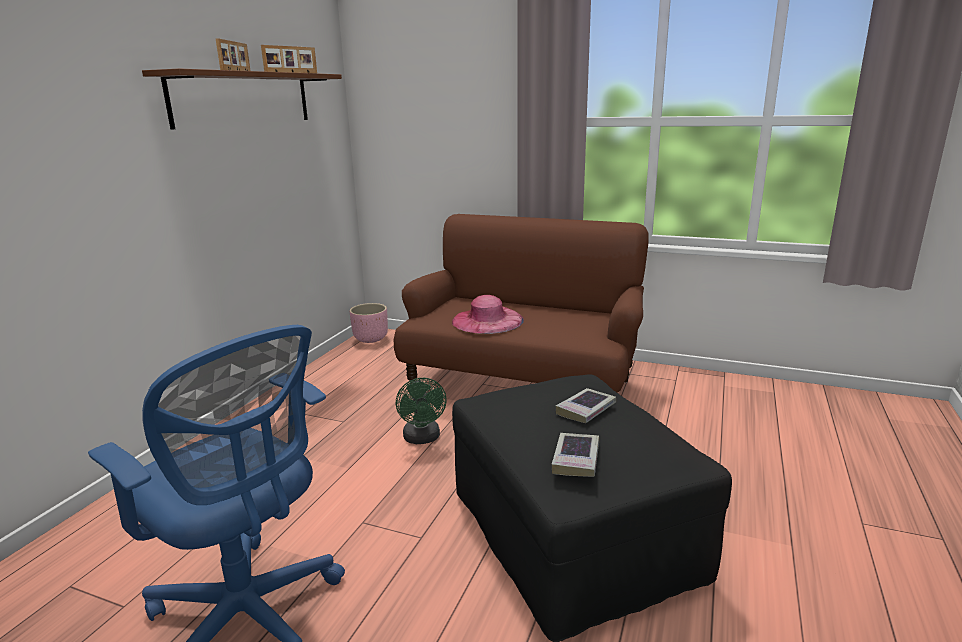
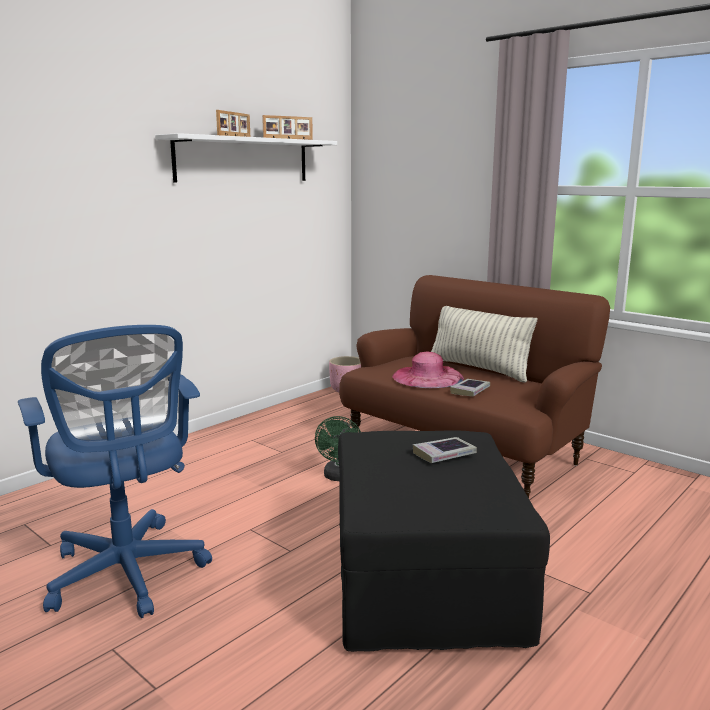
camera: 20 degrees right, 5 degrees down
brown shelf [142,68,342,130] -> white shelf [155,133,337,182]
book [552,433,599,477] -> book moved to [450,379,490,396]
none -> pillow [431,306,537,382]

